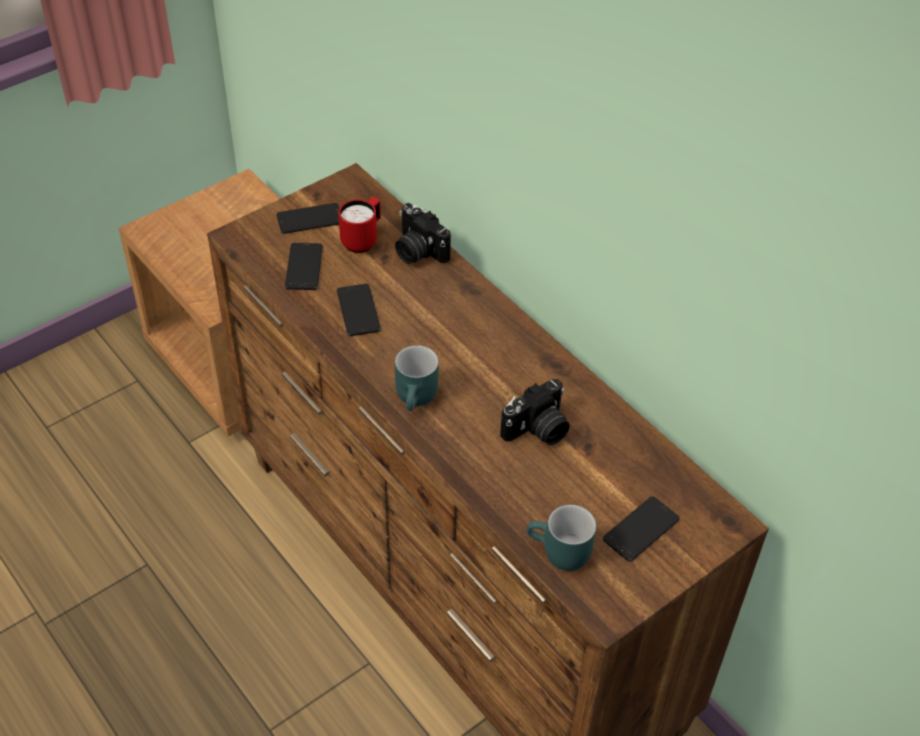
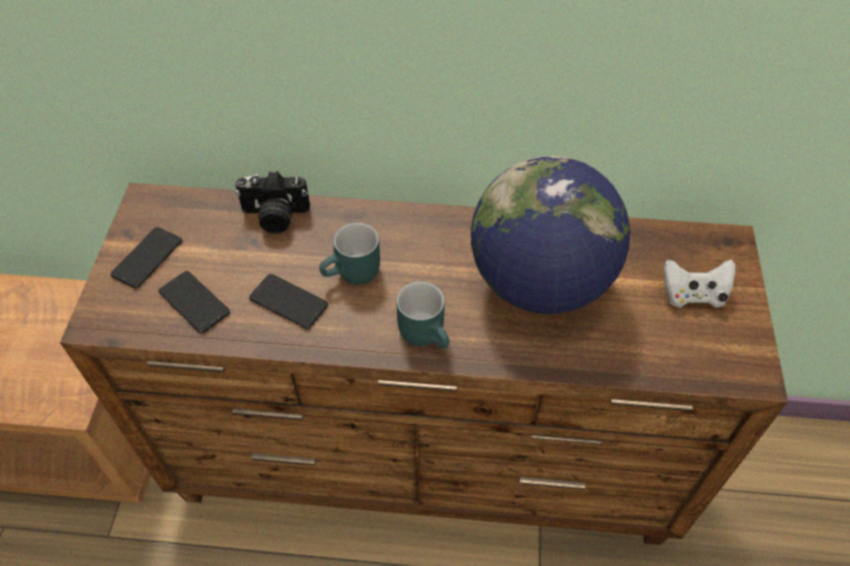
camera: 45 degrees left, 5 degrees up
red mug [338,197,381,253] -> none
camera [500,379,570,445] -> globe [471,156,630,314]
turquoise mug [527,505,596,571] -> turquoise mug moved to [319,223,380,285]
phone [603,496,680,562] -> white game controller [664,260,735,307]

